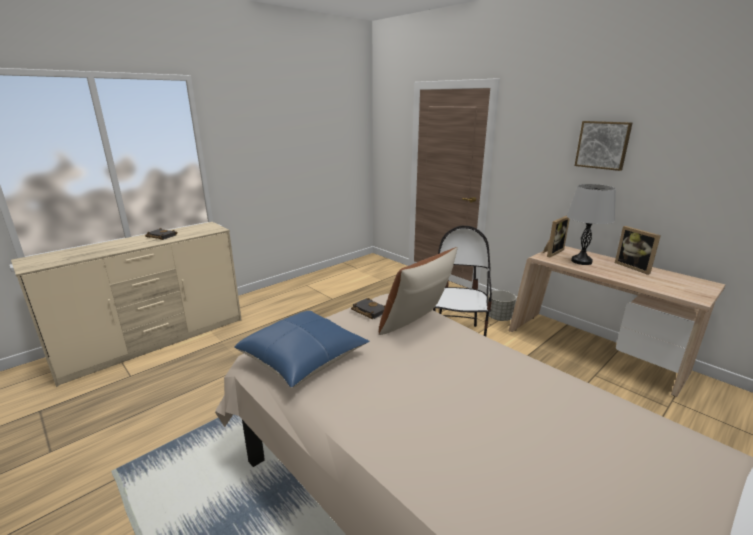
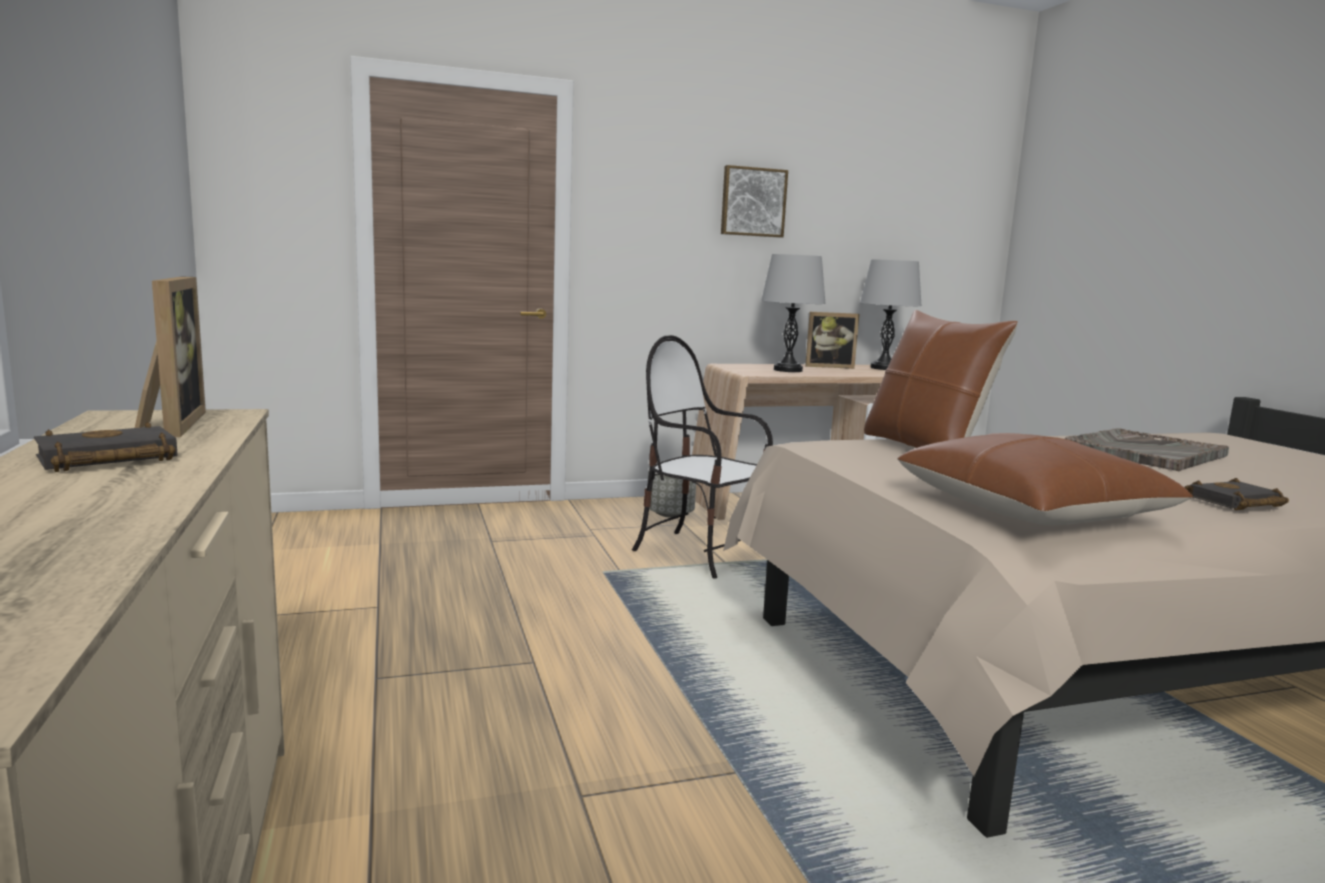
camera: 65 degrees left, 10 degrees down
blue pillow [235,311,370,388] -> brown pillow [897,433,1193,526]
black book [351,298,385,319] -> black book moved to [1185,478,1289,510]
picture frame [543,216,570,257] -> picture frame moved to [135,277,206,437]
none -> grey table lamp [860,259,922,370]
none -> grey tray [1065,428,1229,471]

